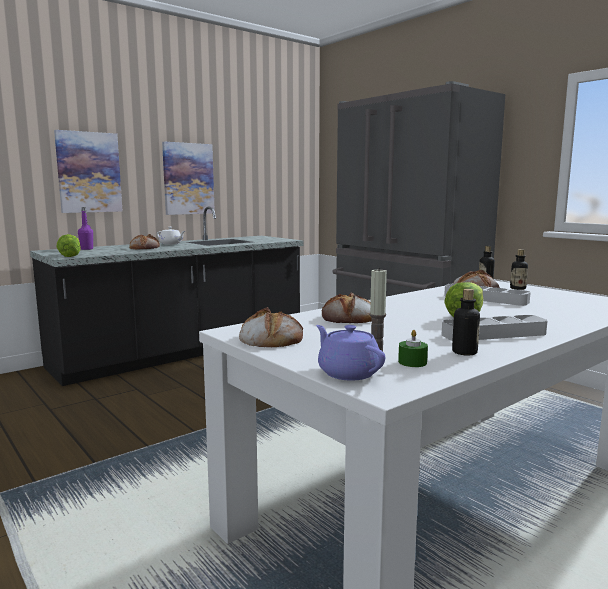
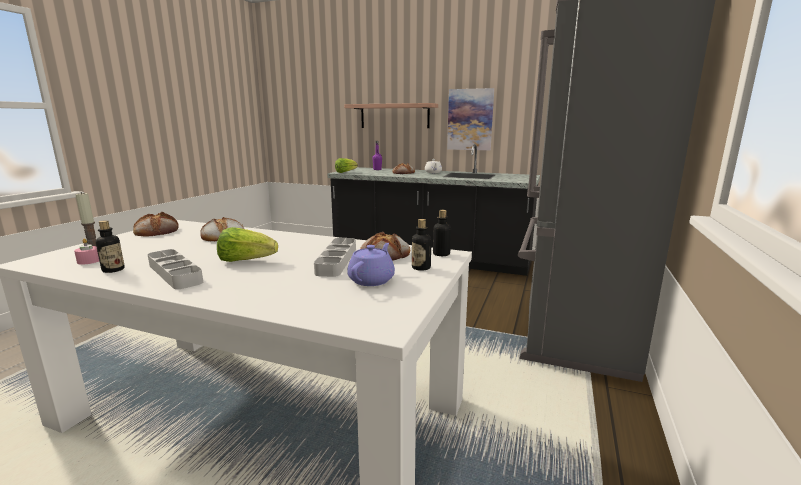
camera: 60 degrees right, 5 degrees up
picture [54,130,122,213] -> shelf [344,103,438,128]
purple teapot [316,325,385,381] -> purple teapot moved to [347,243,395,286]
green candle [398,330,428,367] -> pink candle [74,239,99,265]

